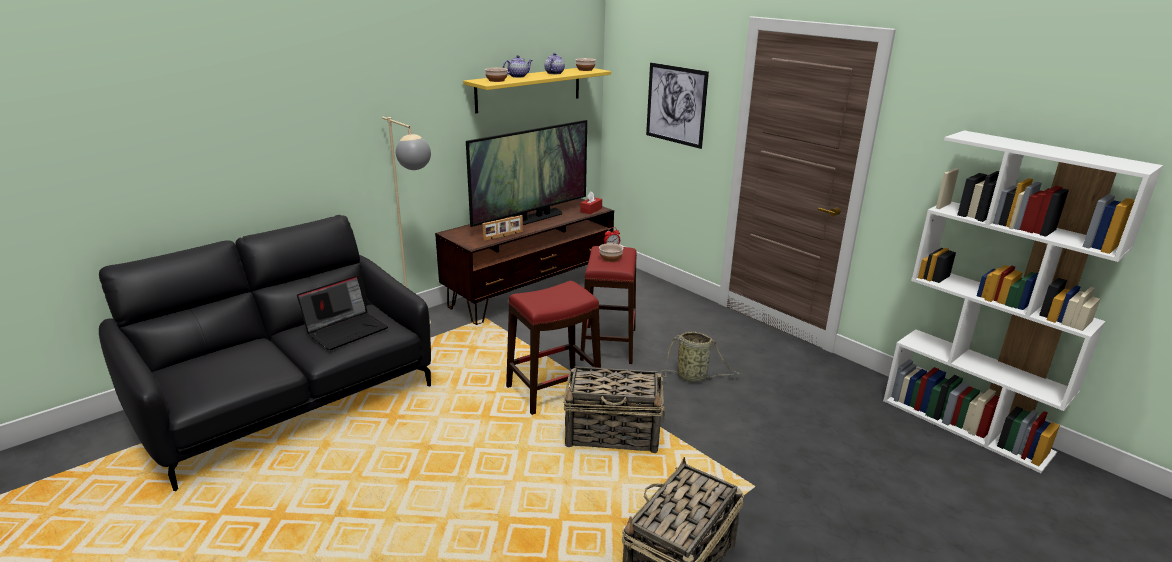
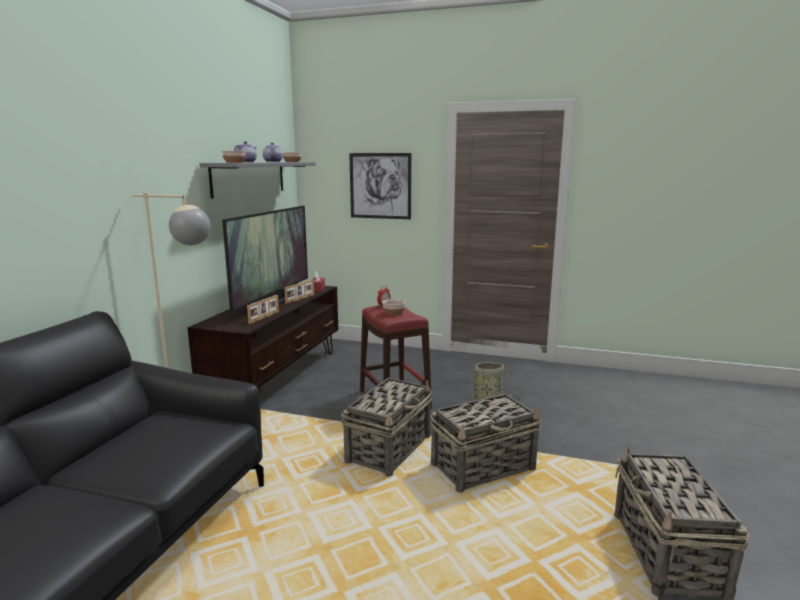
camera: 30 degrees left, 10 degrees down
laptop [297,276,388,350] -> none
yellow shelf [463,68,611,113] -> grey shelf [199,162,316,199]
red stool [506,281,601,415] -> basket [341,378,432,477]
white bookcase [883,130,1163,473] -> none
none -> picture frame [284,280,314,304]

